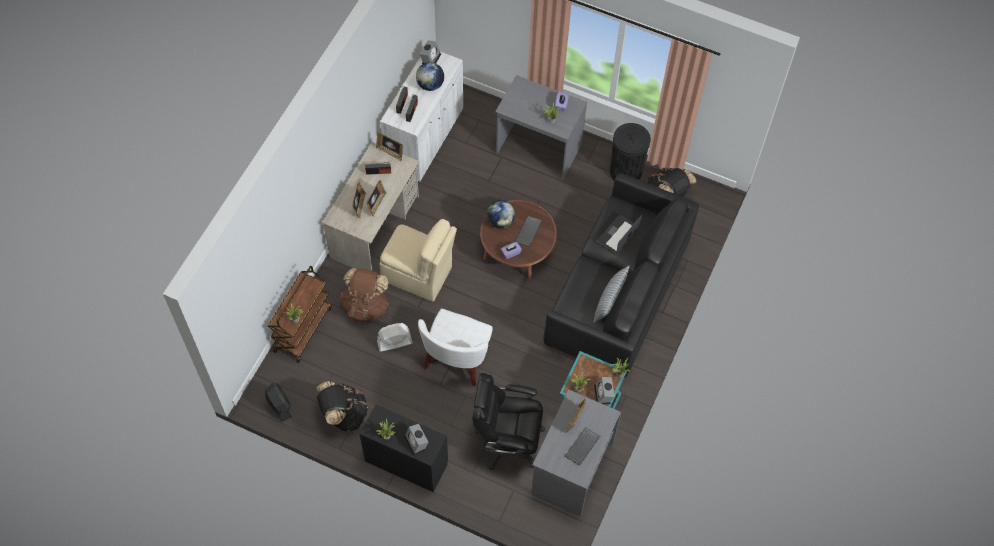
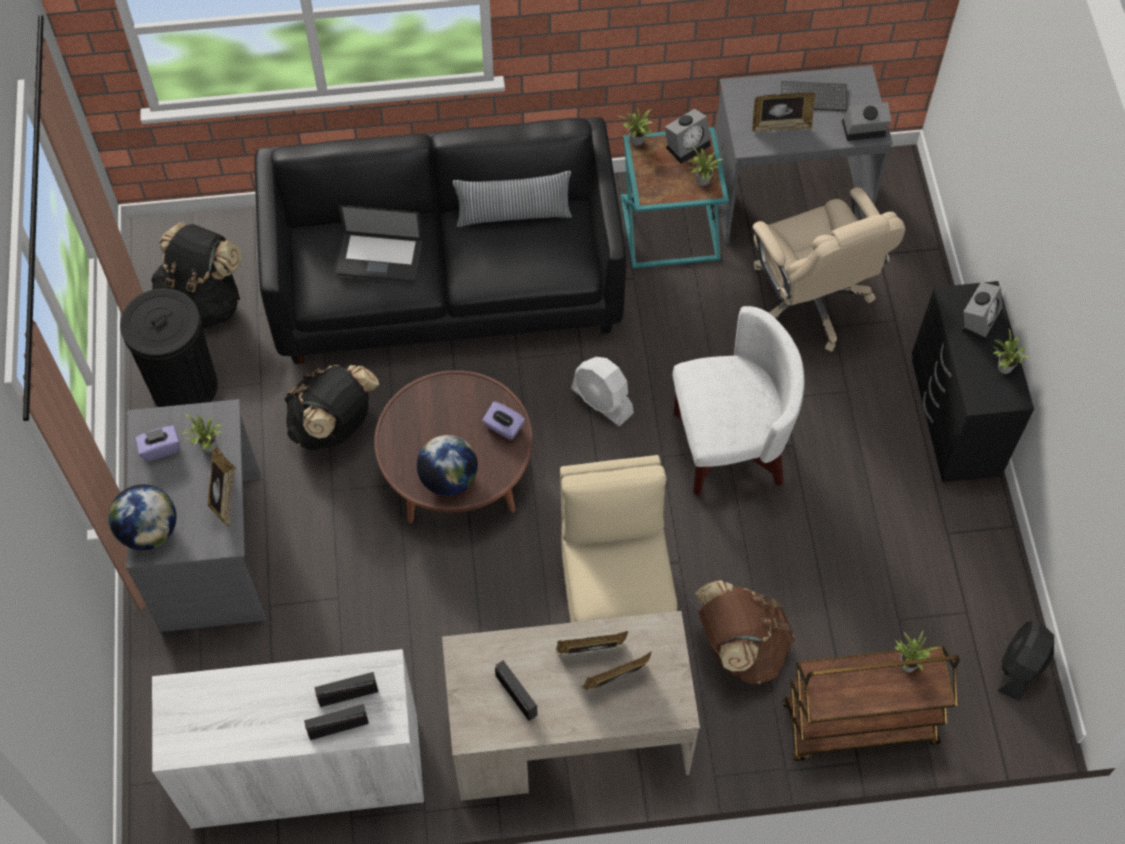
camera: 120 degrees left, 0 degrees up
black backpack [317,381,368,431] -> black backpack moved to [285,365,380,450]
picture frame [376,133,403,161] -> picture frame moved to [207,446,236,527]
white fan [377,323,413,351] -> white fan moved to [571,357,634,426]
globe [416,62,444,91] -> globe moved to [109,484,176,550]
alarm clock [419,40,441,64] -> alarm clock moved to [842,102,891,141]
black office chair [472,373,545,470] -> beige office chair [753,187,905,352]
keyboard [515,216,542,247] -> none

